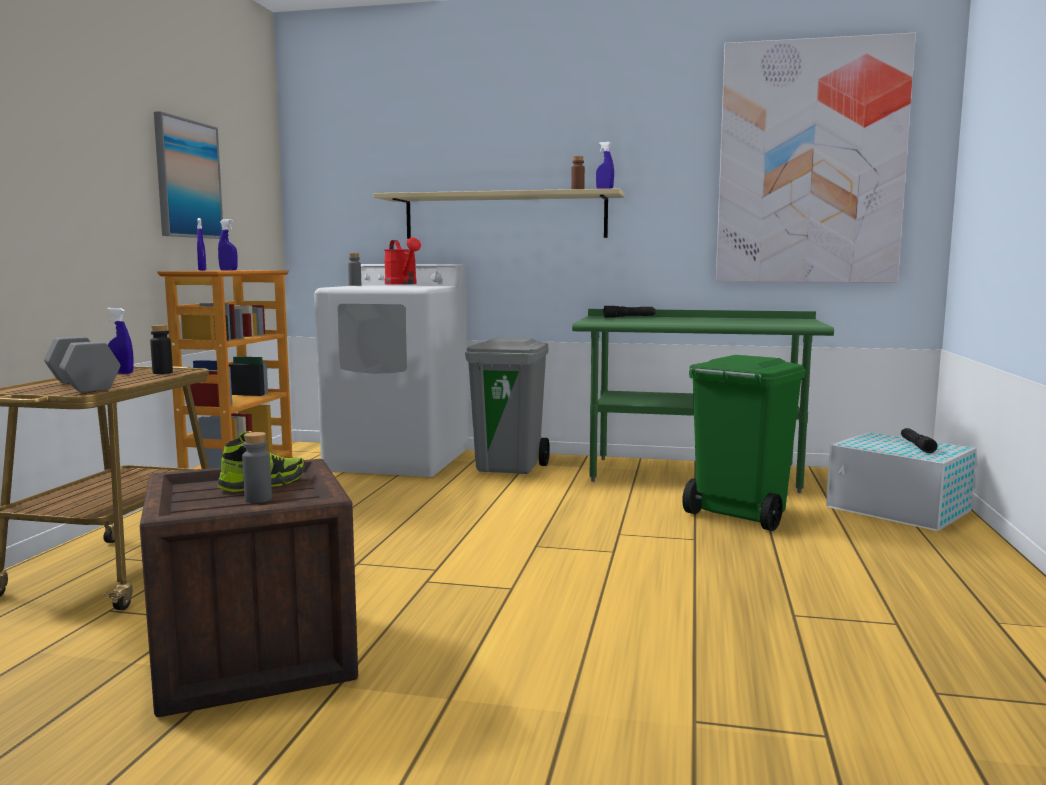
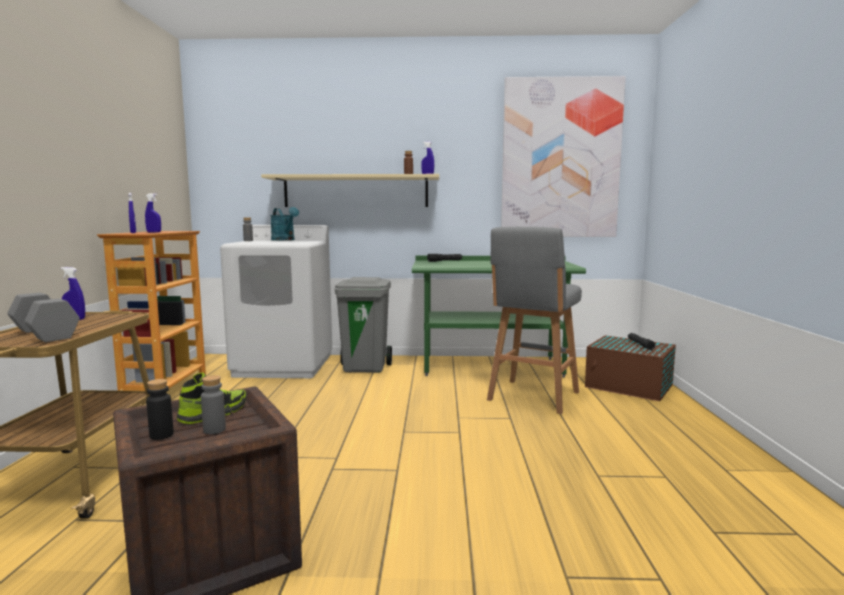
camera: 10 degrees left, 0 degrees up
black bottle [150,325,173,374] -> black bottle moved to [146,379,174,440]
picture [154,111,223,239] -> none
red watering can [384,237,421,285] -> turquoise watering can [270,207,299,240]
green trash can [682,355,806,531] -> grey stool [487,227,582,414]
white storage box [826,432,977,531] -> brown storage box [585,335,676,401]

